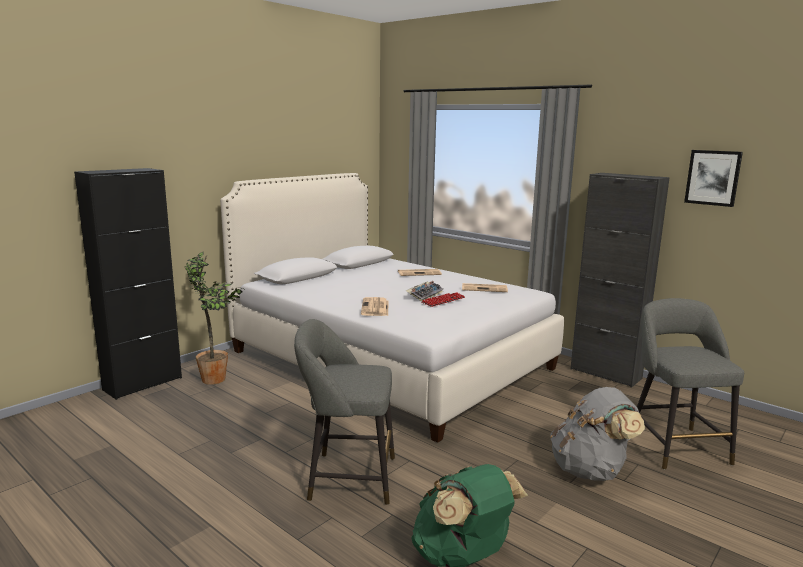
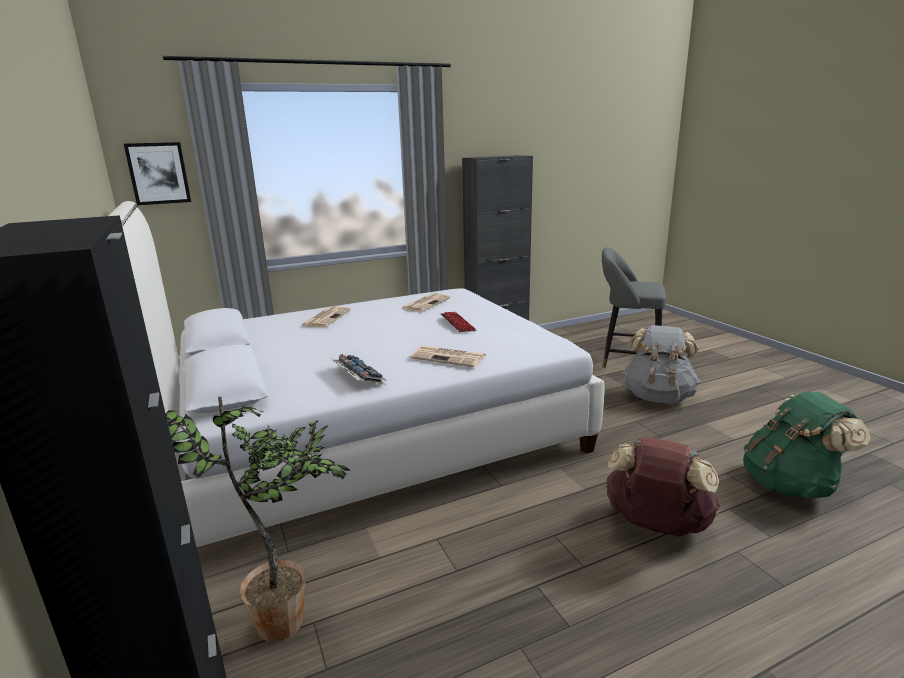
camera: 65 degrees left, 5 degrees up
grey stool [294,319,395,505] -> brown backpack [605,437,720,537]
keyboard [406,281,443,302] -> keyboard moved to [330,354,387,385]
picture [684,150,743,207] -> picture moved to [124,142,191,205]

